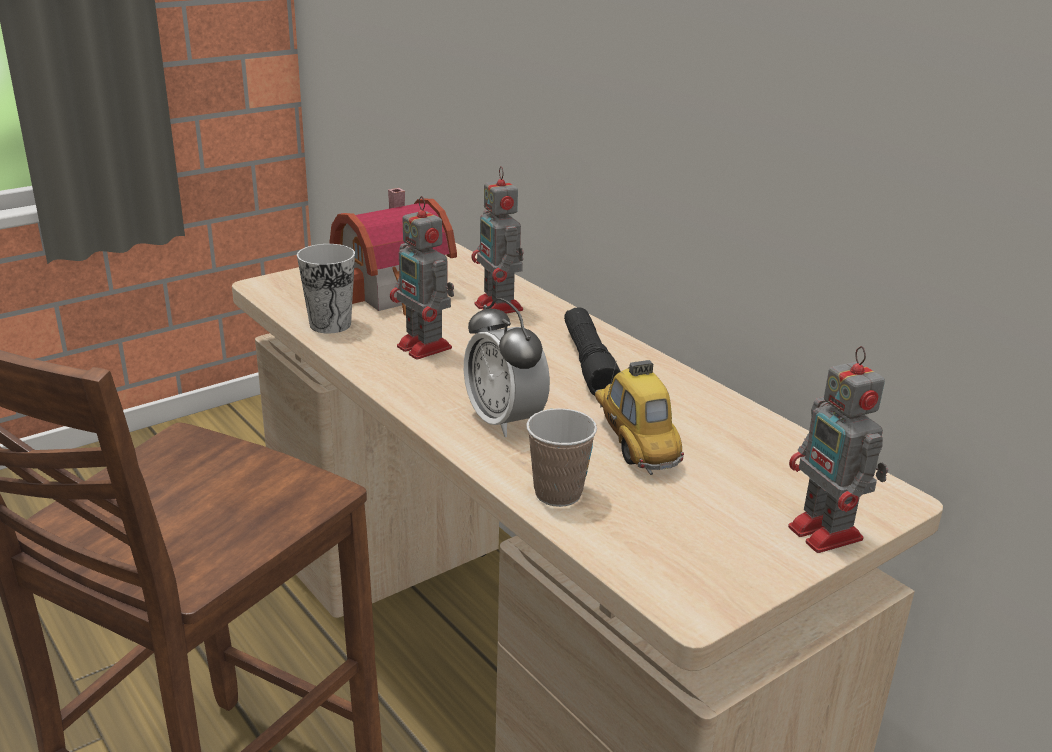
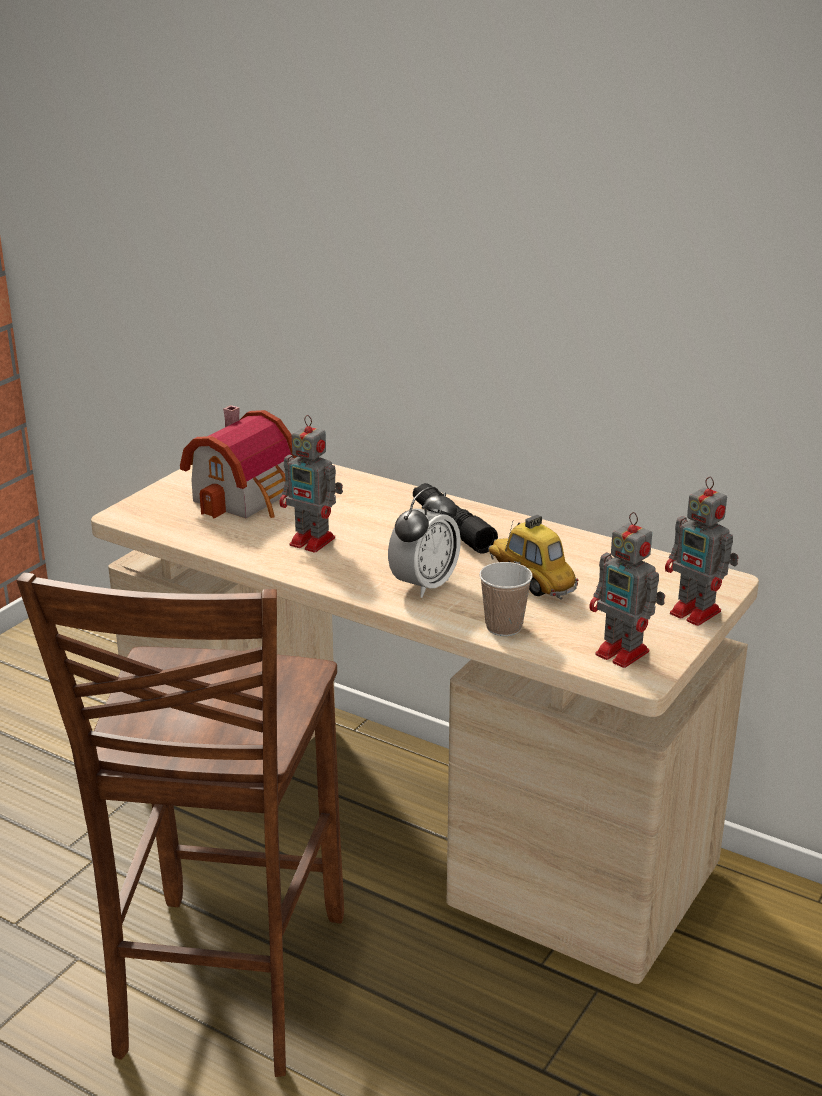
camera: 20 degrees left, 0 degrees up
cup [297,244,355,334] -> none
alarm clock [464,298,550,437] -> alarm clock turned 90 degrees counterclockwise [388,487,461,598]
toy robot [471,166,523,314] -> toy robot moved to [589,512,665,668]

